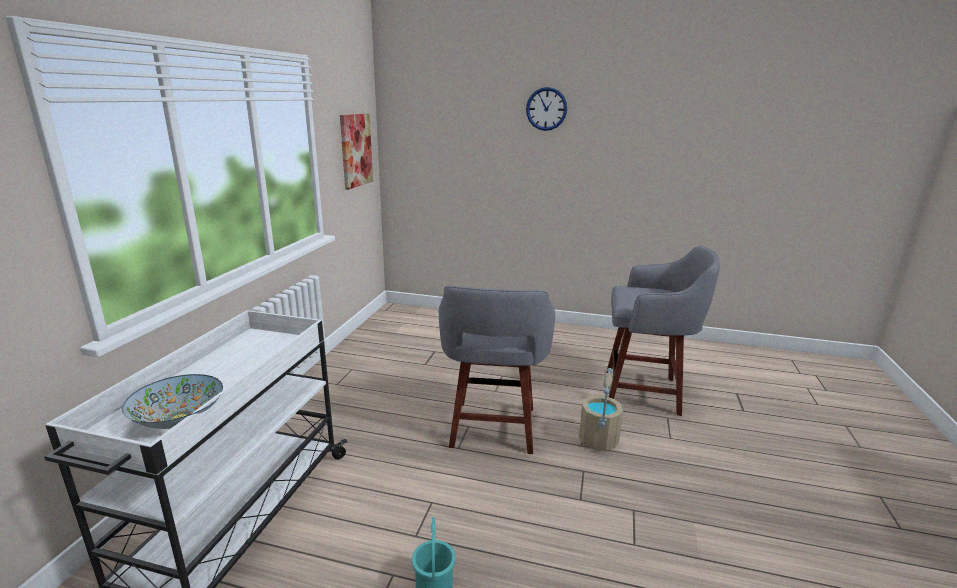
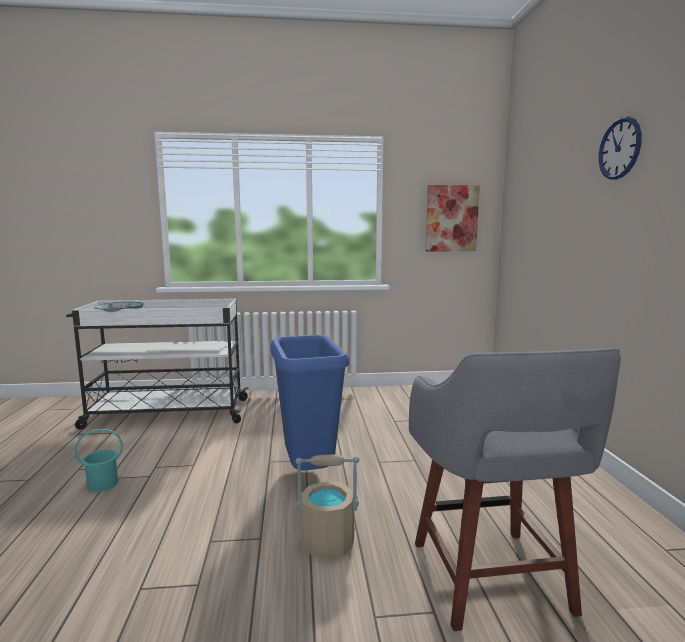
camera: 70 degrees right, 10 degrees down
grey stool [439,285,555,454] -> blue trash can [270,335,349,470]

